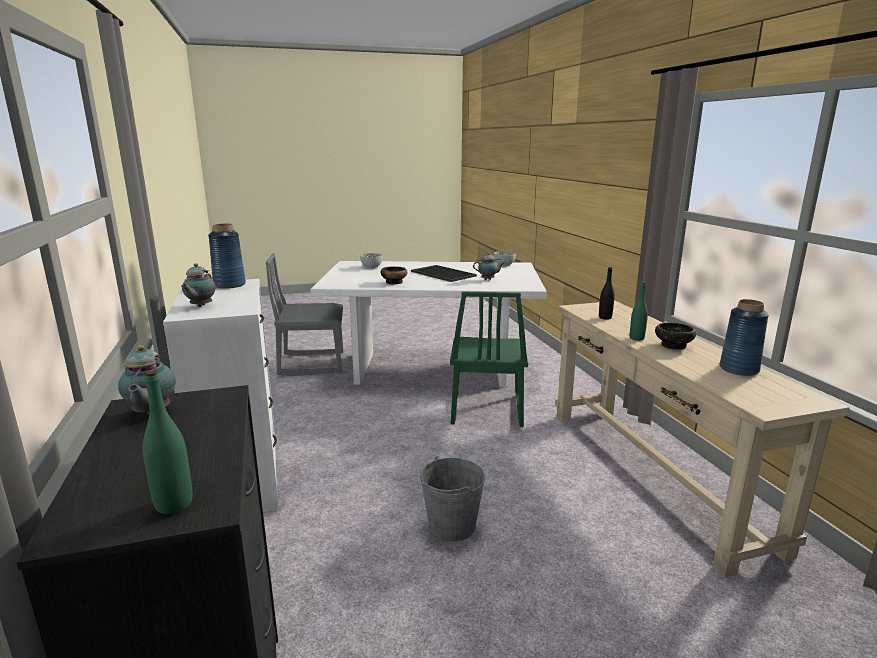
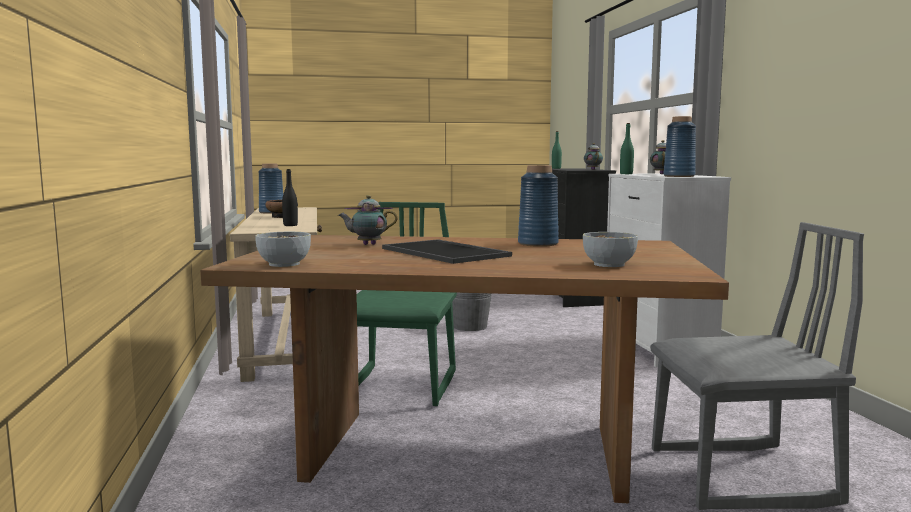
camera: 175 degrees left, 10 degrees down
white dining table [310,261,547,387] -> brown dining table [200,235,729,504]
bowl [380,266,407,285] -> blue vase [518,165,559,247]
green bottle [630,282,648,341] -> green bottle moved to [620,123,634,174]

